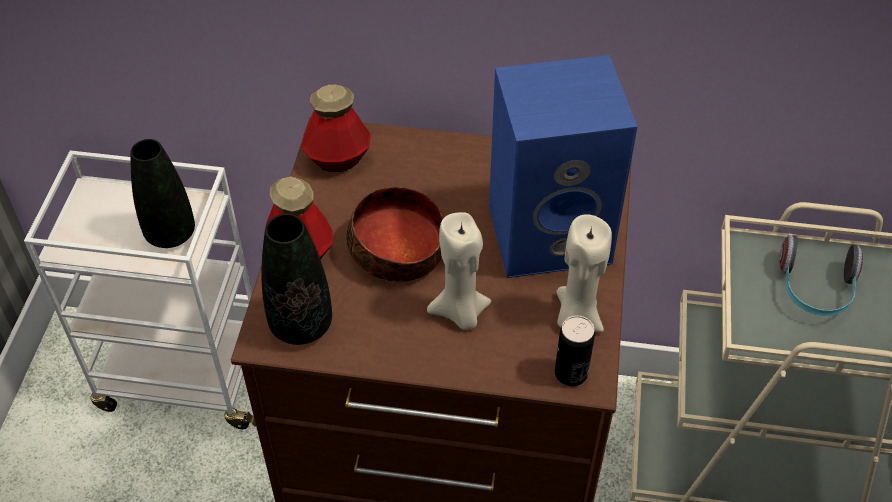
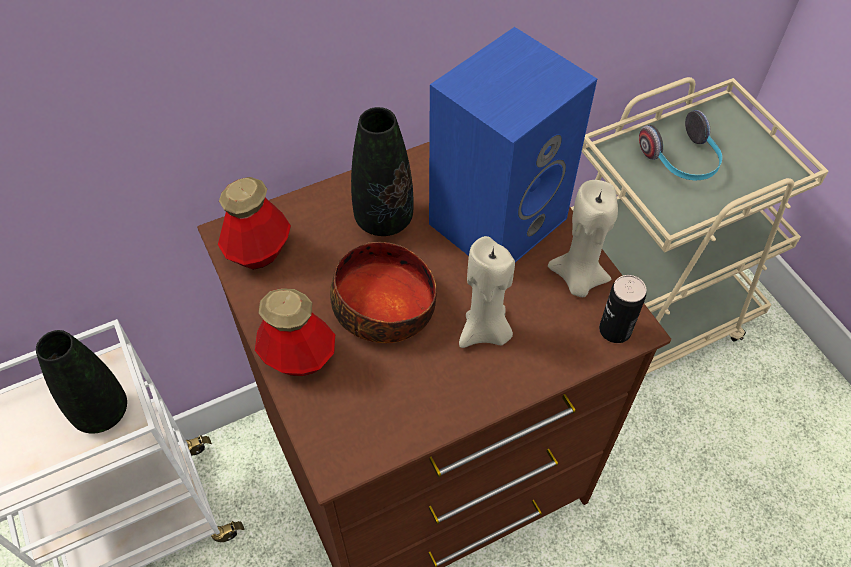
camera: 35 degrees left, 5 degrees up
black vase [261,214,332,345] -> black vase moved to [351,107,414,236]

